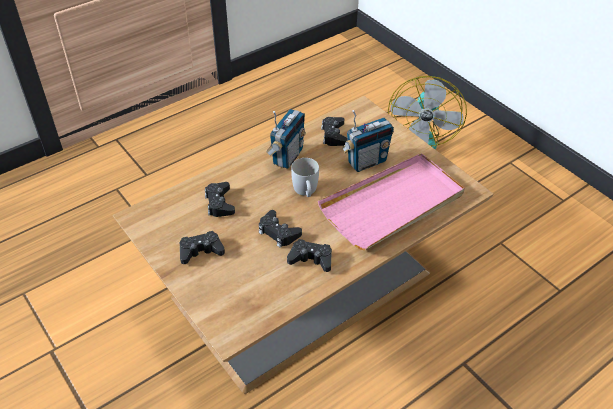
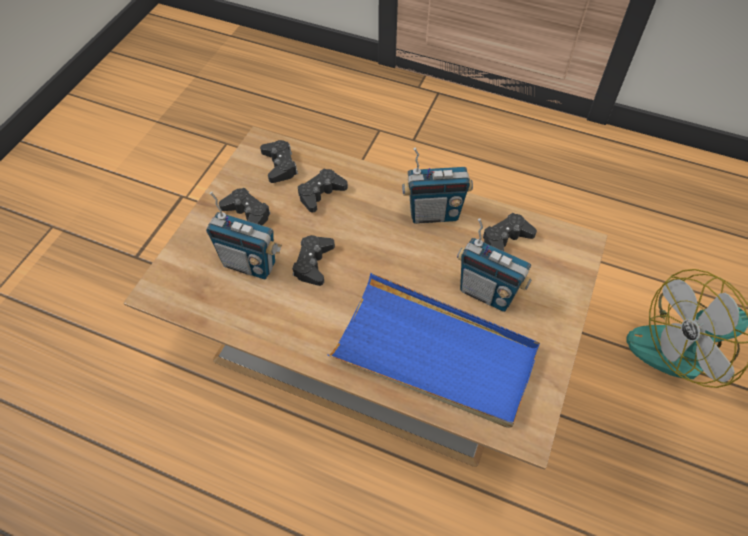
camera: 60 degrees right, 10 degrees up
black game controller [287,239,332,272] -> black game controller moved to [260,140,298,183]
white mug [291,158,319,197] -> none
pink tray [318,153,465,250] -> blue tray [327,273,540,428]
none -> radio [206,192,282,279]

